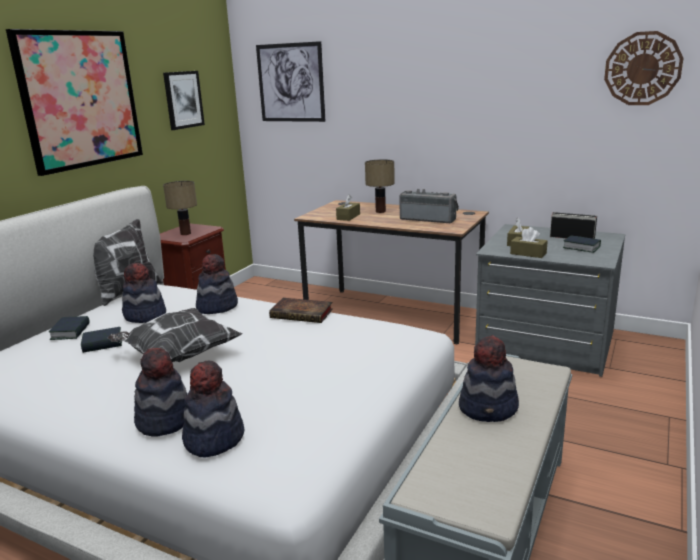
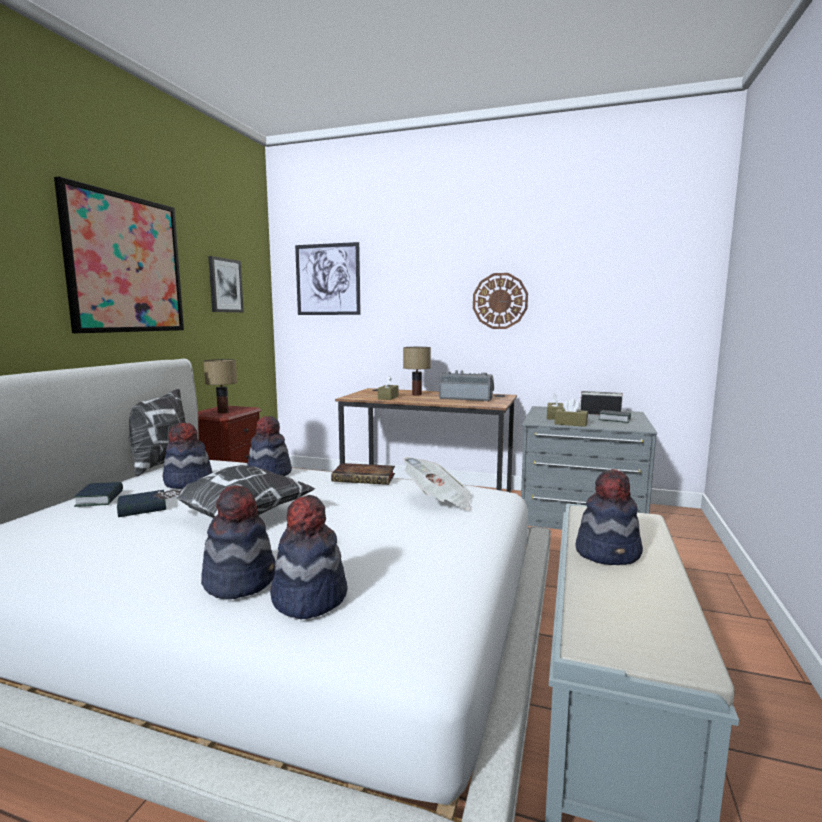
camera: 10 degrees left, 10 degrees down
wall clock [604,31,683,105] -> wall clock moved to [473,273,528,329]
none -> newspaper [404,457,471,510]

